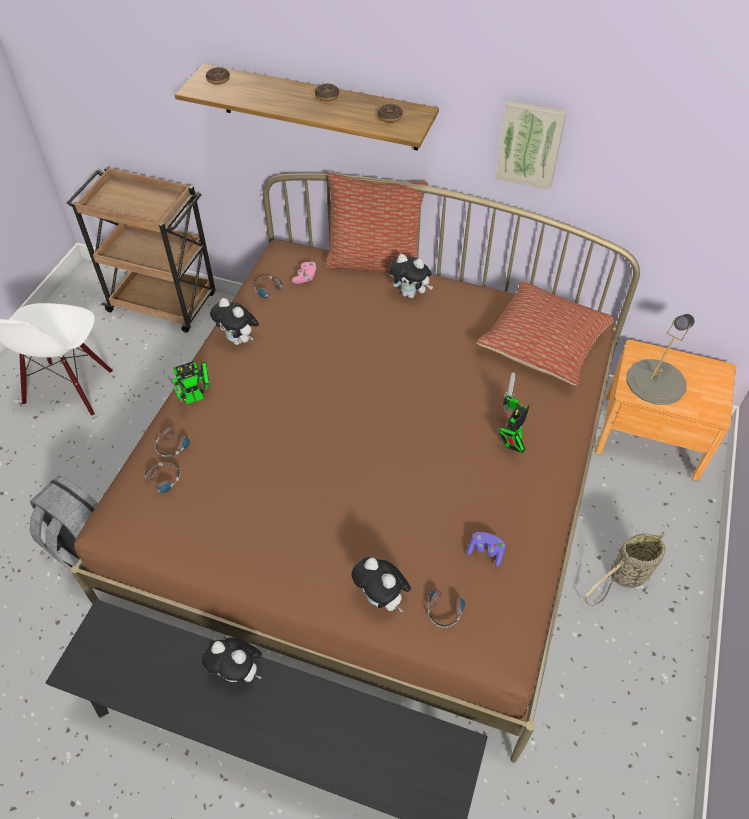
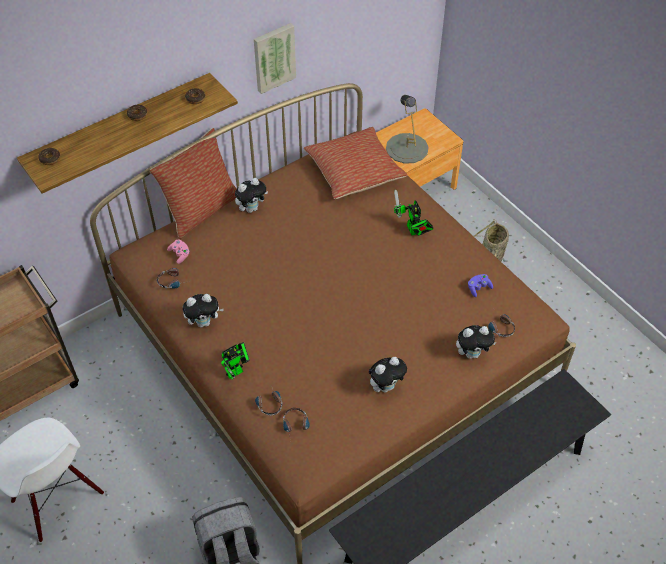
camera: 55 degrees left, 0 degrees up
toy robot [167,361,210,404] -> toy robot turned 45 degrees clockwise [221,342,250,380]
plush toy [202,637,262,684] -> plush toy moved to [369,357,407,392]

